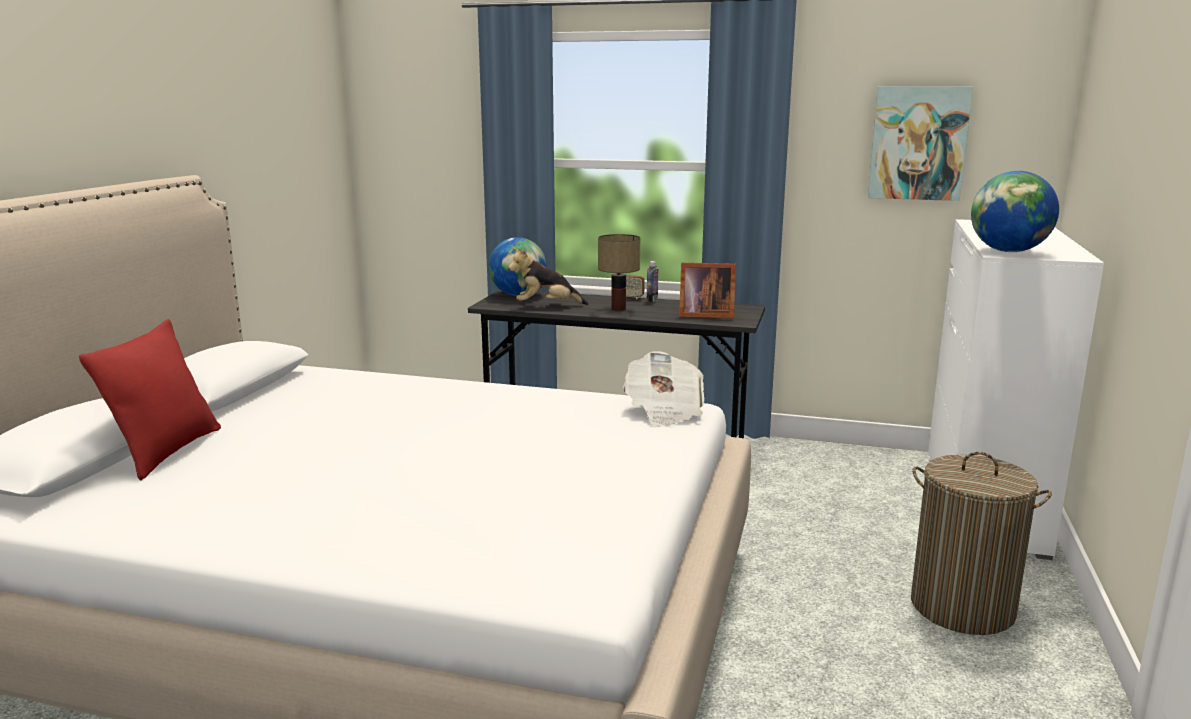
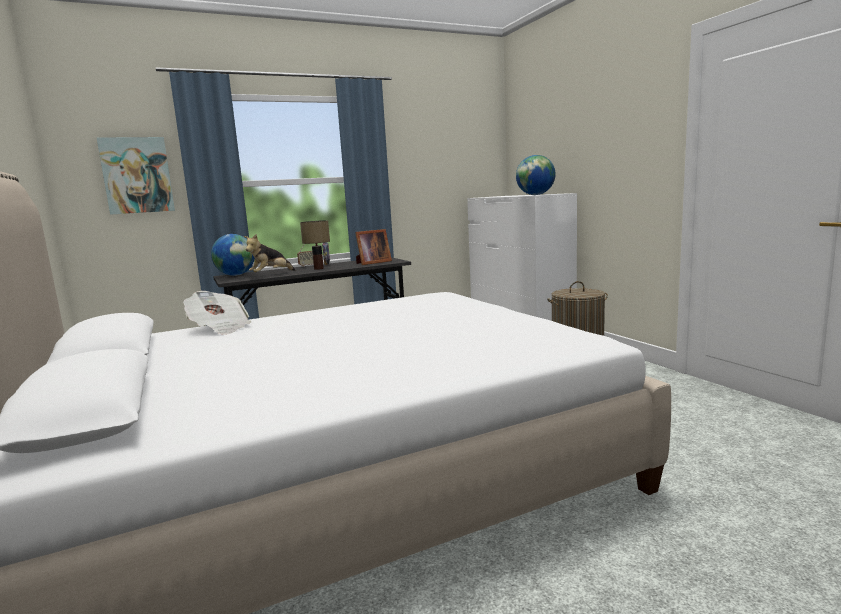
camera: 40 degrees left, 5 degrees down
red pillow [79,319,221,481] -> none
newspaper [623,351,704,427] -> newspaper moved to [183,291,251,335]
picture [868,86,973,201] -> picture moved to [97,137,175,215]

